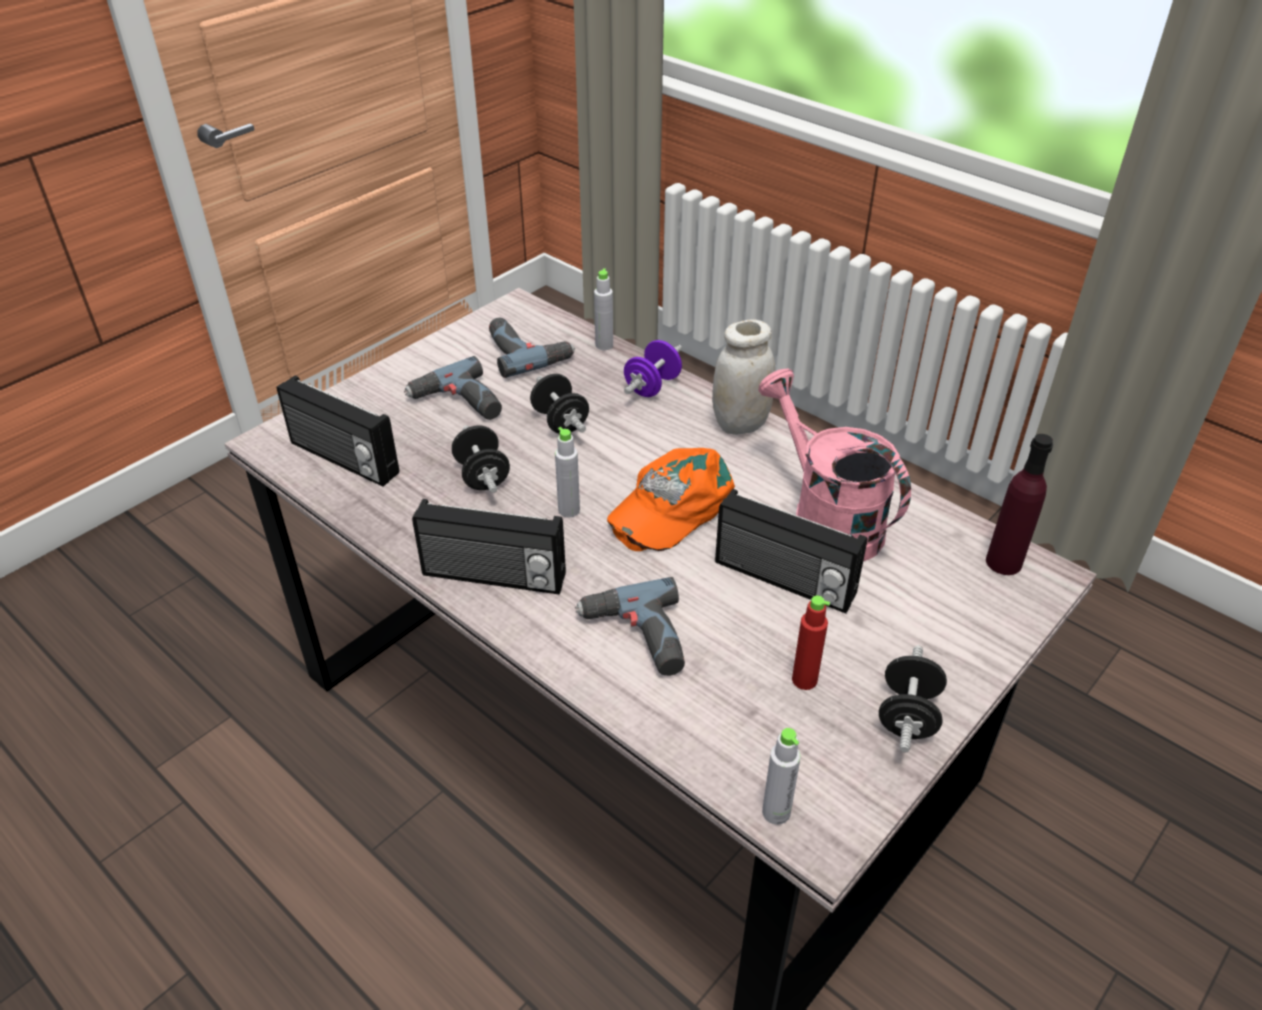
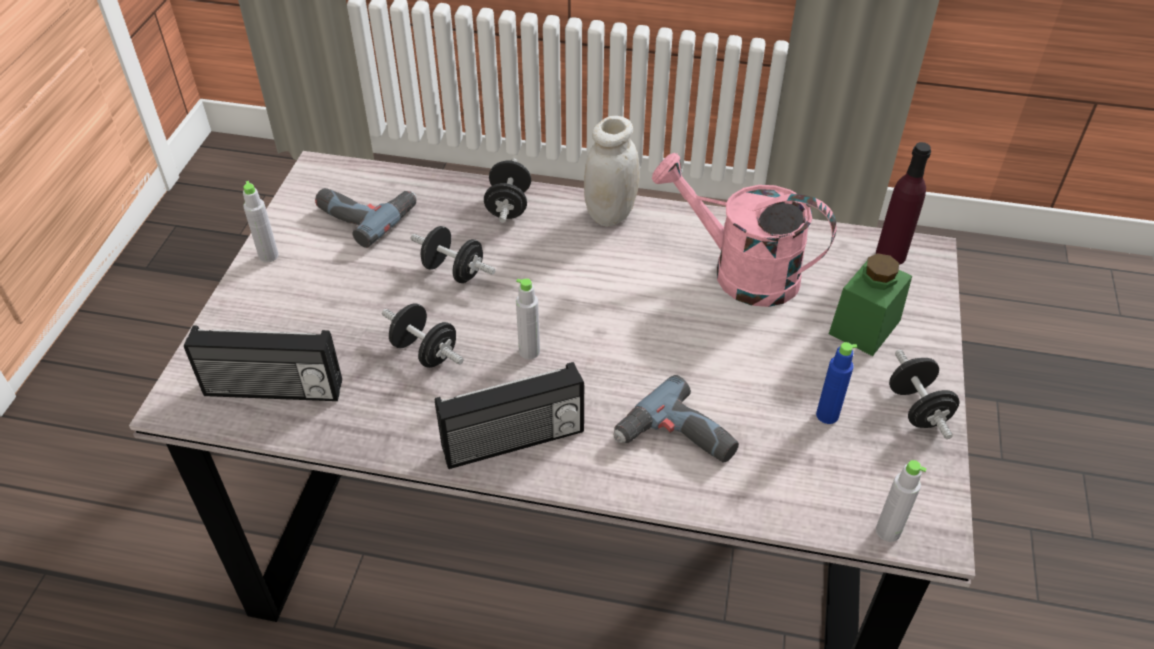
camera: 30 degrees left, 5 degrees up
power drill [404,356,502,420] -> none
grey bottle [594,268,613,350] -> grey bottle moved to [243,181,279,263]
orange cap [607,448,735,551] -> none
purple dumbbell [624,340,682,397] -> black dumbbell [484,159,531,223]
radio [715,489,867,613] -> none
red bottle [792,595,830,690] -> blue bottle [816,342,857,424]
none -> green jar [829,253,912,356]

